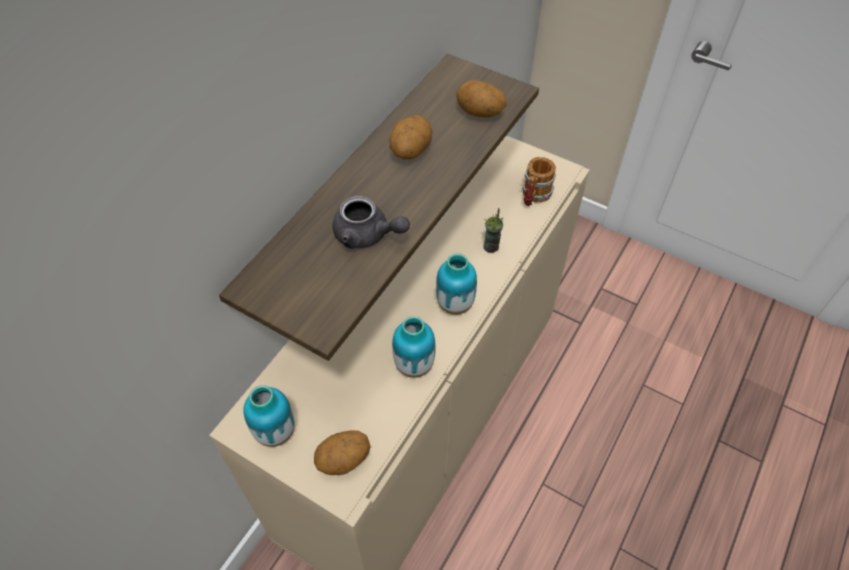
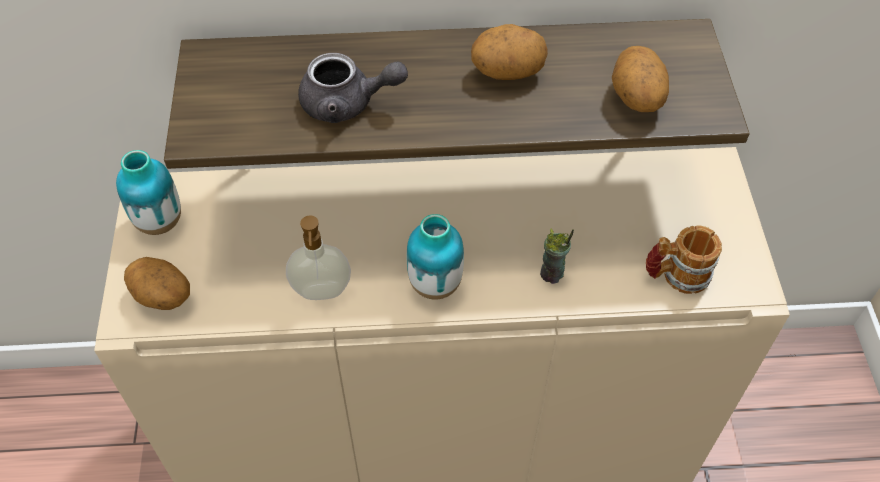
camera: 55 degrees right, 0 degrees up
grey teapot [332,196,410,249] -> grey teapot turned 75 degrees counterclockwise [298,53,408,123]
vase [392,316,436,378] -> soap dispenser [286,215,351,300]

